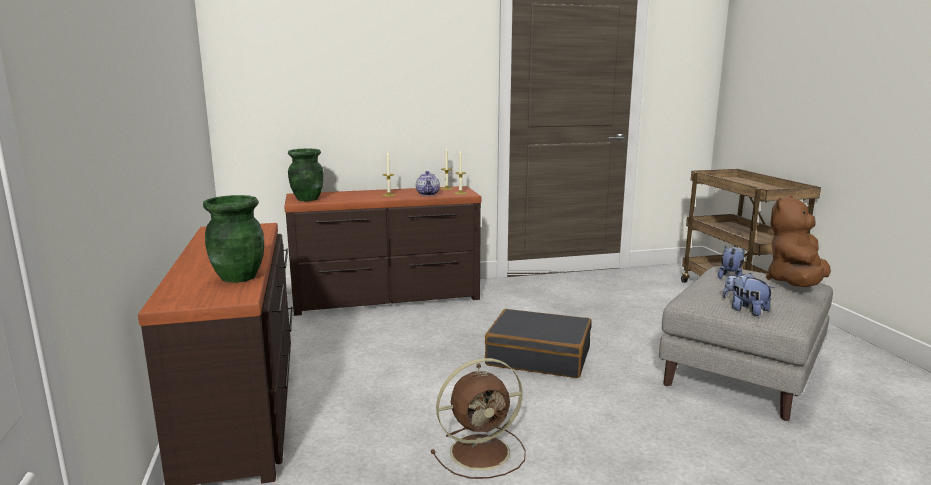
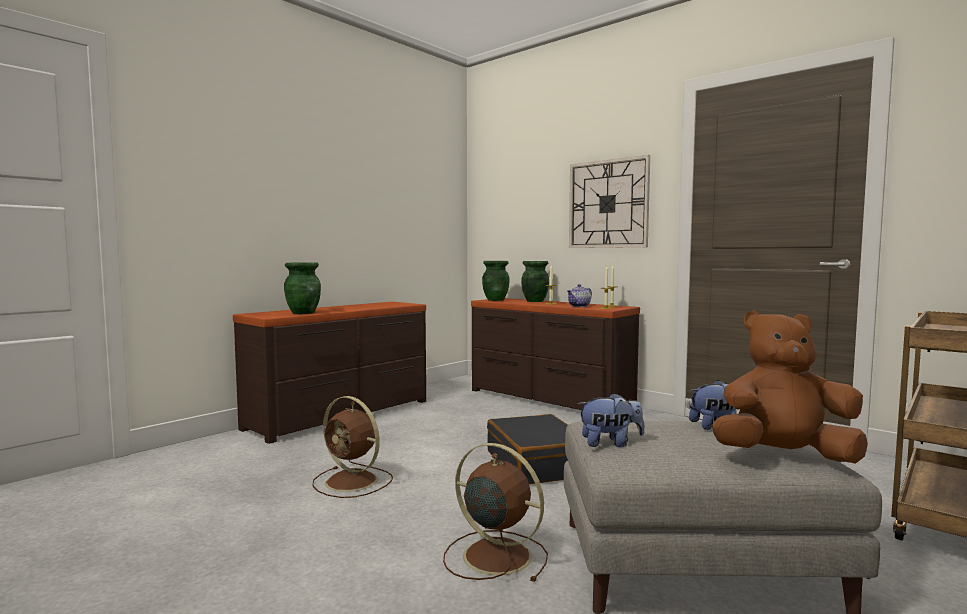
camera: 55 degrees right, 10 degrees down
plush toy [723,273,774,316] -> plush toy turned 75 degrees clockwise [578,393,644,447]
none -> brown fan [443,443,548,582]
none -> green vase [521,261,549,302]
none -> wall clock [569,155,650,248]

